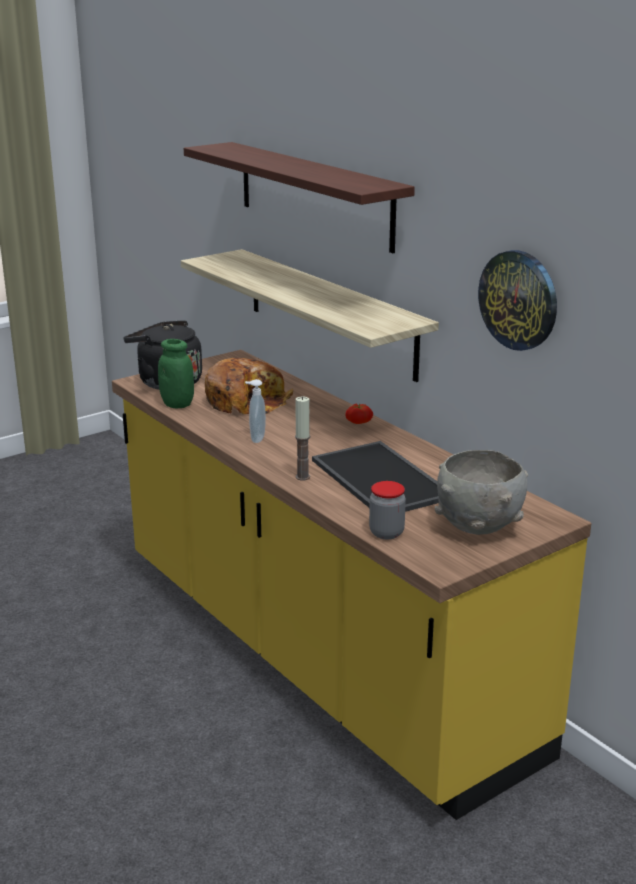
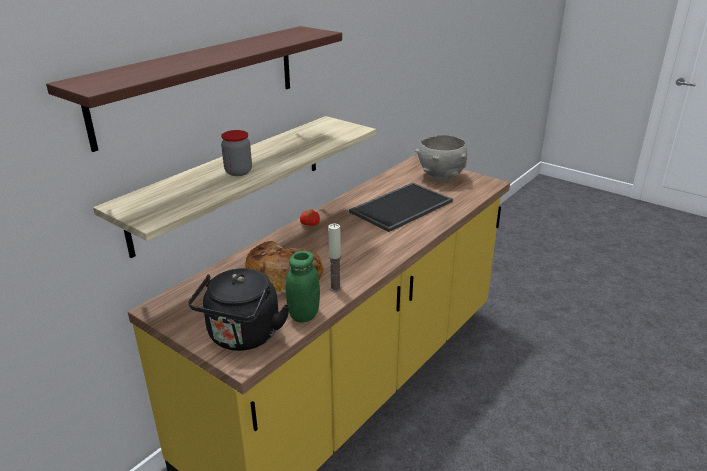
camera: 105 degrees left, 5 degrees up
soap dispenser [245,379,266,443] -> none
candle [295,396,310,480] -> candle moved to [328,223,342,292]
jar [369,481,406,539] -> jar moved to [221,130,252,176]
wall clock [478,250,557,351] -> none

